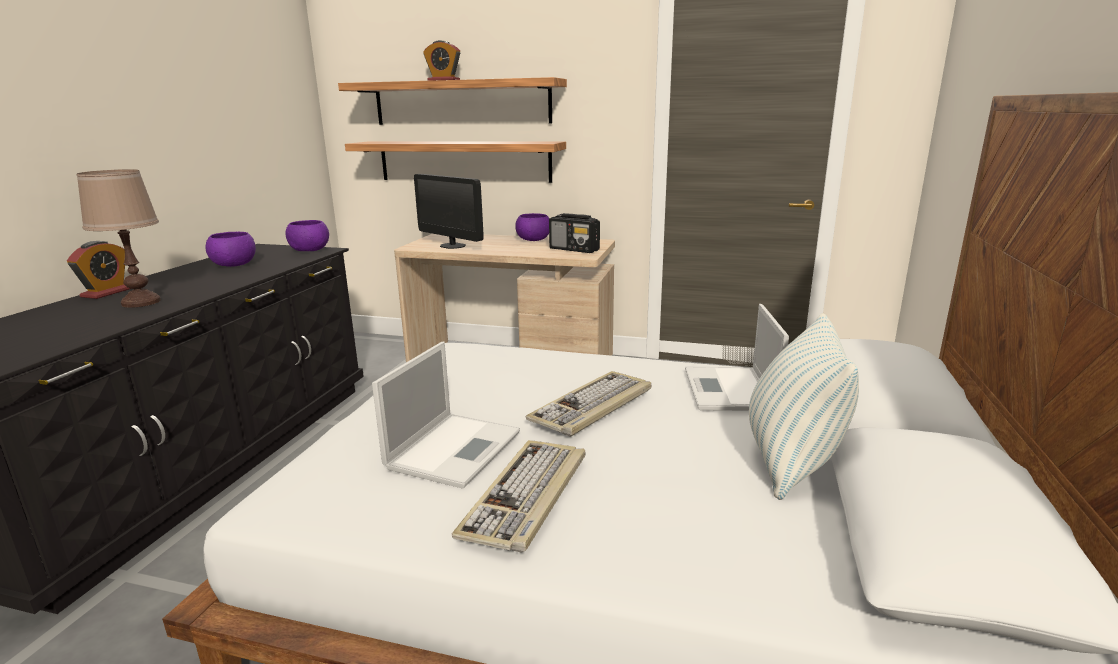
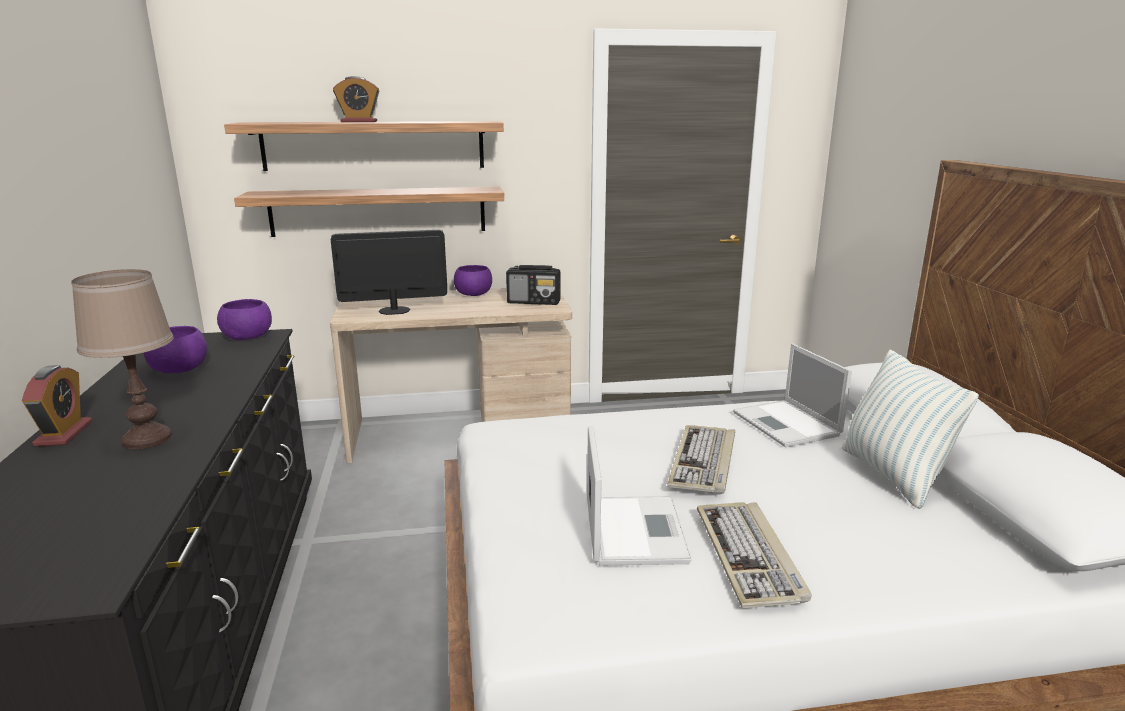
camera: 25 degrees left, 0 degrees up
monitor [414,174,484,249] -> monitor turned 150 degrees clockwise [331,230,447,315]

